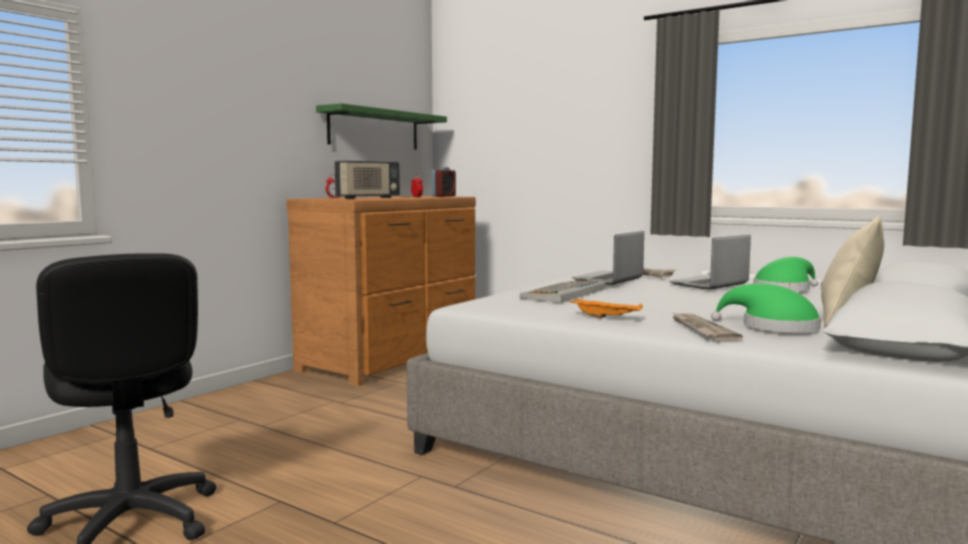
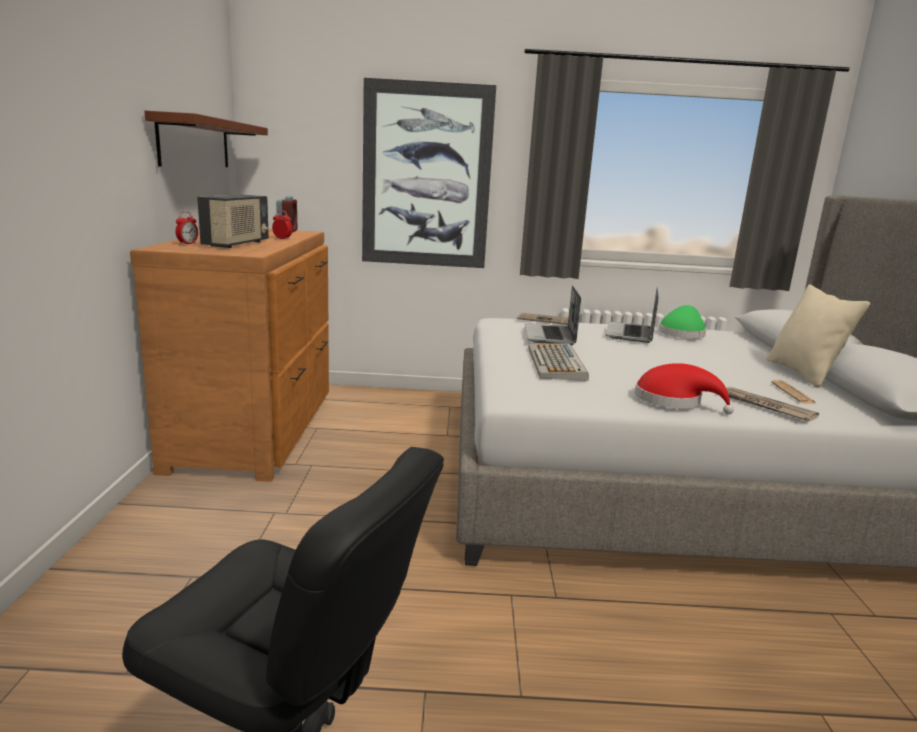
camera: 35 degrees left, 10 degrees up
green shelf [316,103,447,150] -> brown shelf [144,111,268,167]
orange tray [570,299,643,318] -> red hat [635,363,734,414]
green hat [711,283,821,332] -> newspaper [771,380,817,404]
none -> picture [362,78,496,268]

